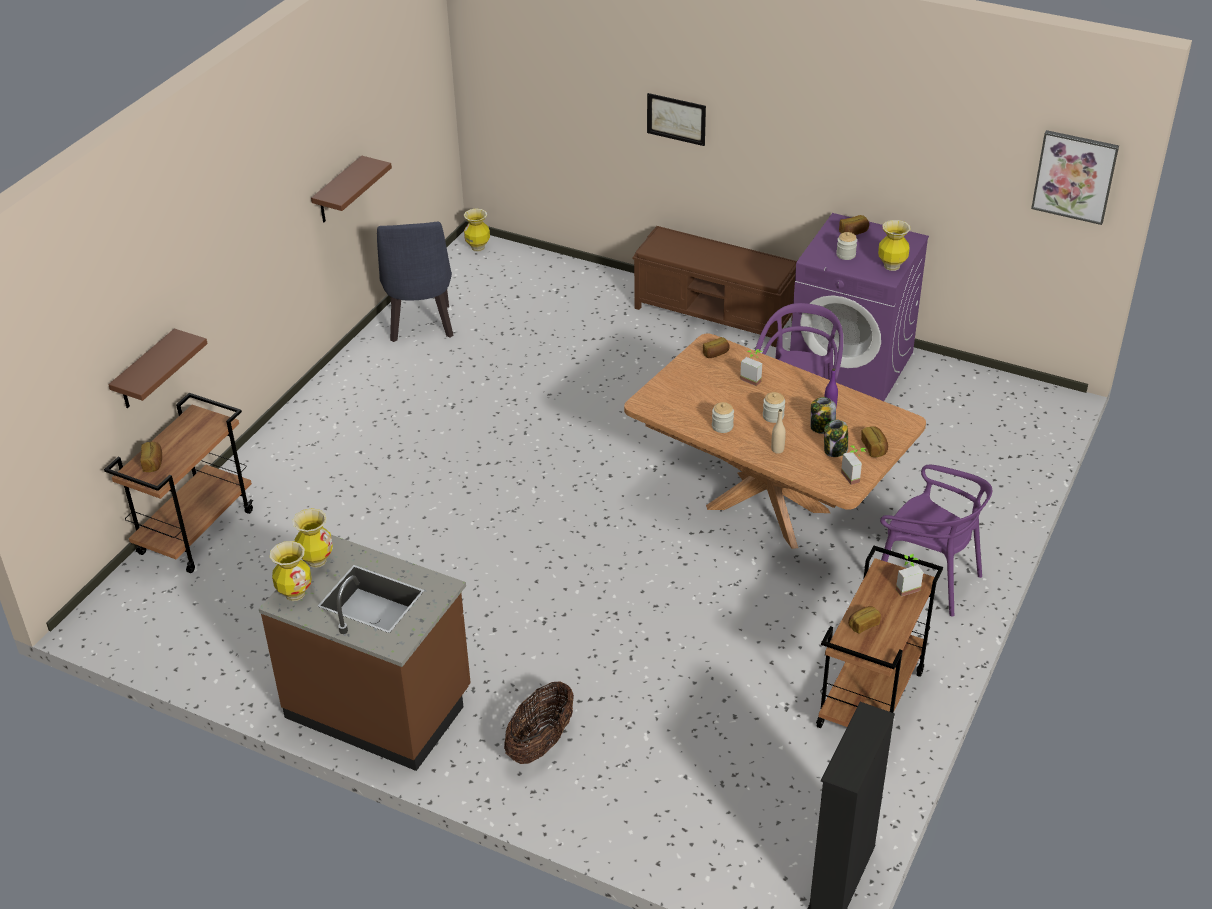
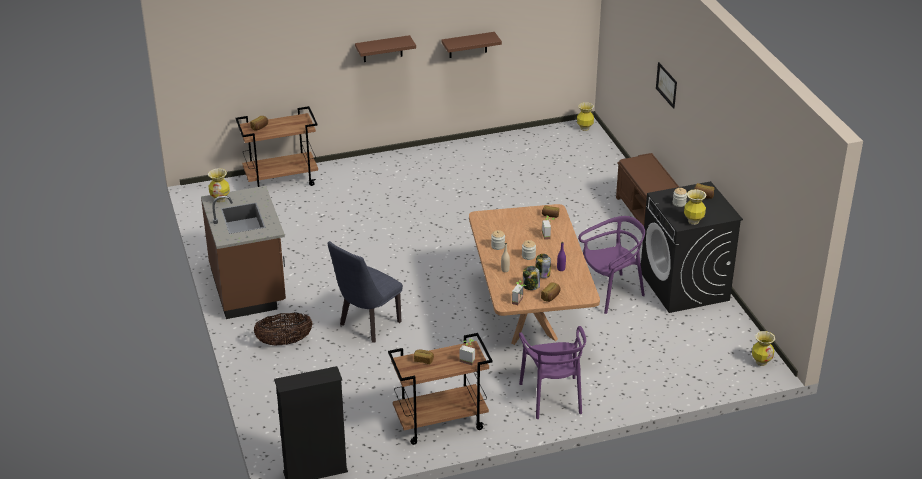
camera: 45 degrees right, 5 degrees down
brown shelf [108,329,208,408] -> brown shelf moved to [355,35,416,62]
vase [292,508,333,568] -> vase moved to [752,331,775,366]
blue chair [377,222,453,342] -> blue chair moved to [328,241,403,342]
purple washing machine [790,213,929,401] -> black washing machine [641,181,743,313]
picture [1031,130,1119,225] -> none

